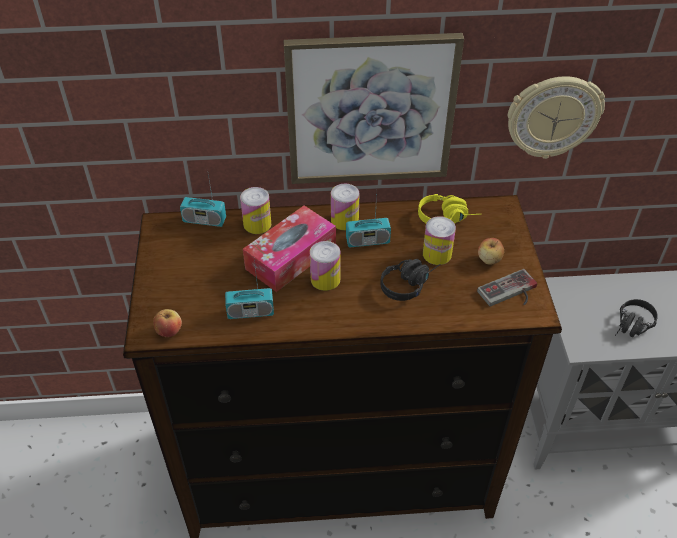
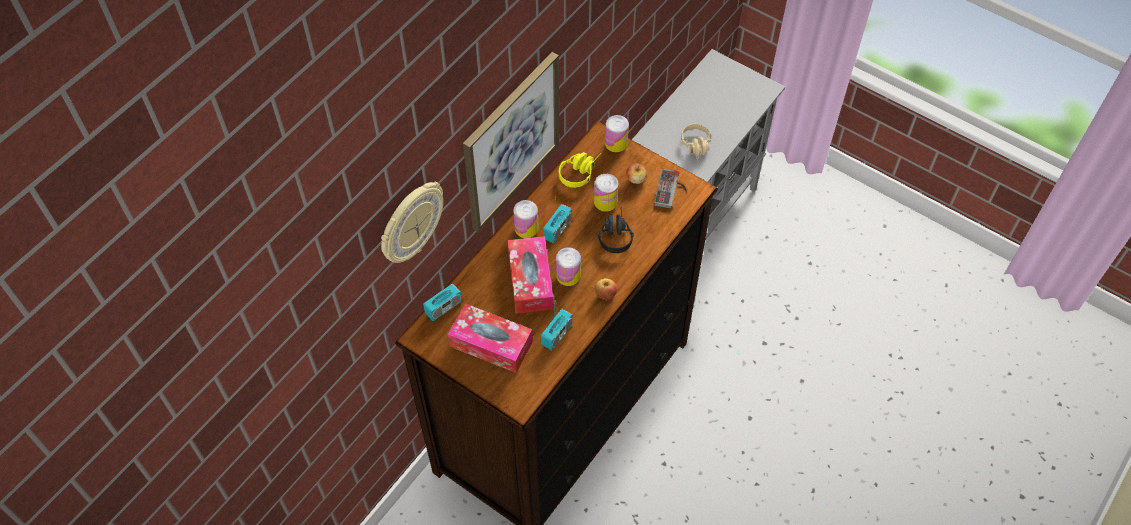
camera: 50 degrees left, 10 degrees up
apple [153,309,182,337] -> apple moved to [595,279,617,300]
can [240,187,271,234] -> can moved to [605,115,629,152]
wall clock [507,76,605,159] -> wall clock moved to [381,182,443,263]
black headphones [615,299,658,337] -> beige headphones [681,124,710,161]
none -> tissue box [448,303,533,373]

